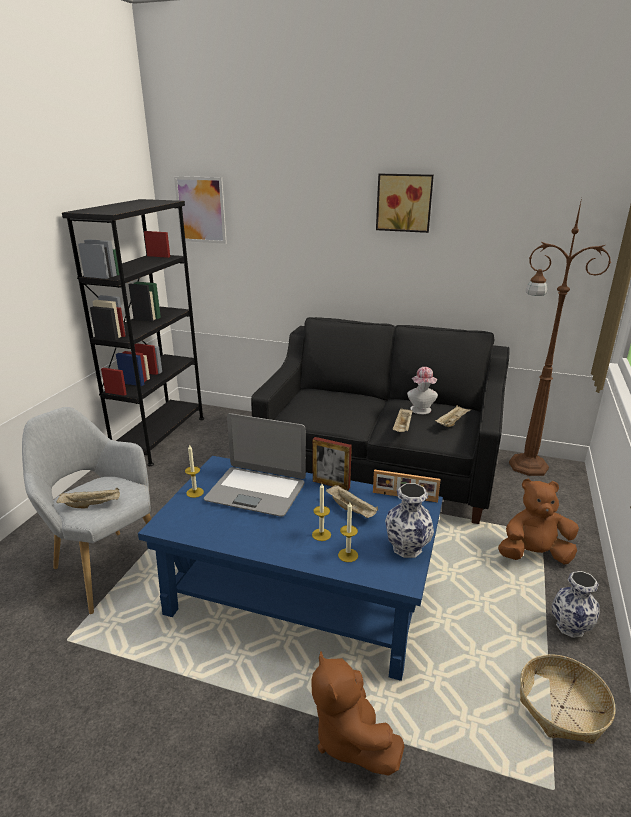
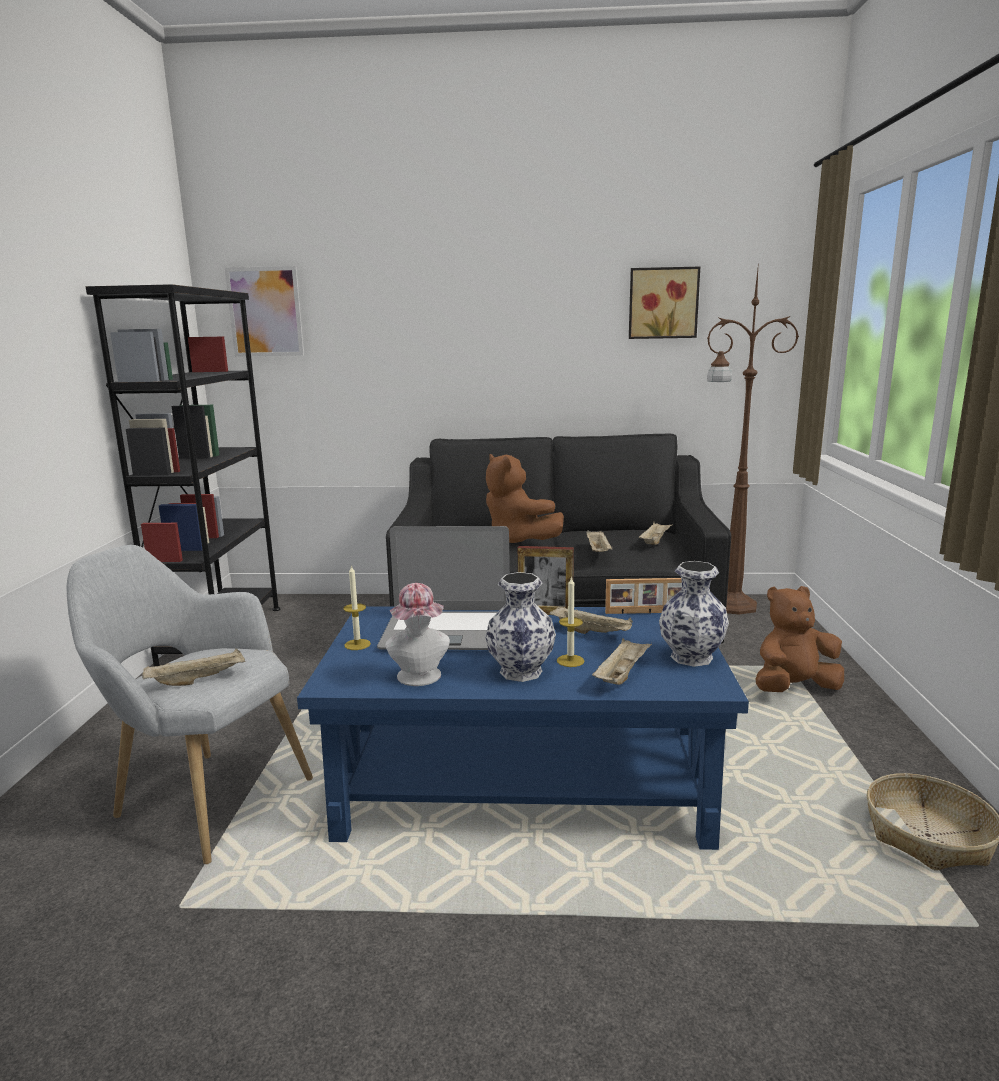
camera: 15 degrees left, 10 degrees down
brown plush toy [311,651,405,776] -> brown plush toy moved to [486,454,564,543]
candle [338,502,358,562] -> beige tray [592,638,652,685]
picture [376,174,434,233] -> picture moved to [629,267,700,339]
hat [407,367,438,414] -> hat moved to [385,583,450,686]
vase [552,571,600,638] -> vase moved to [485,572,556,682]

